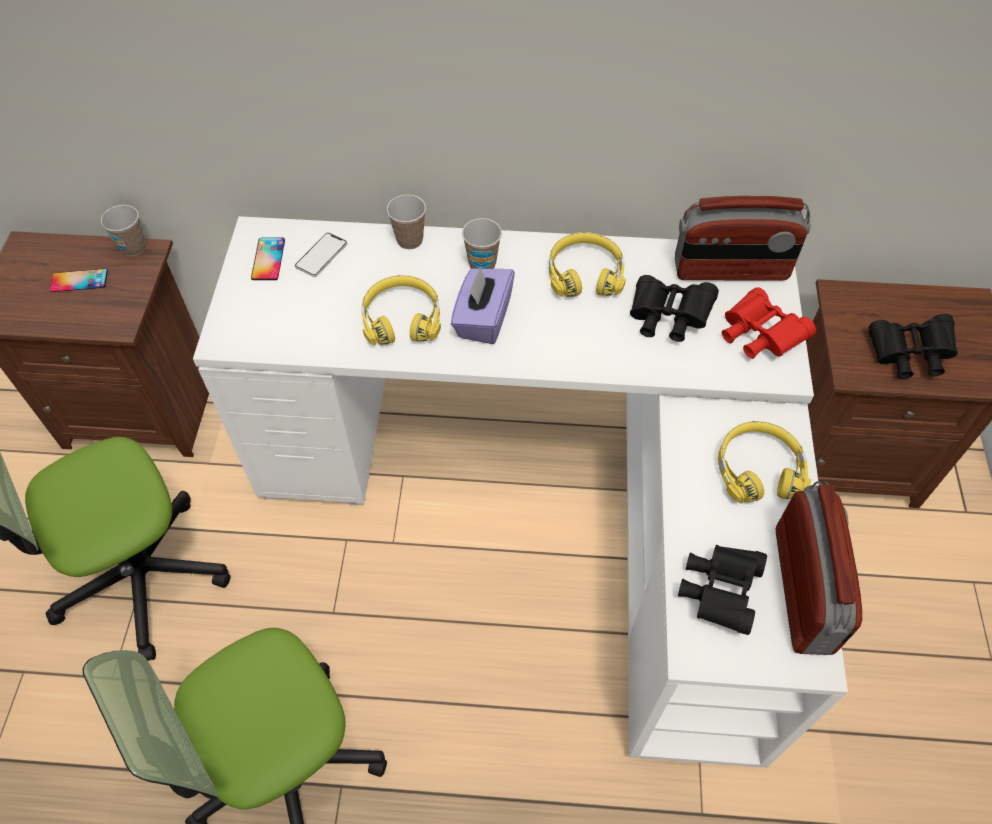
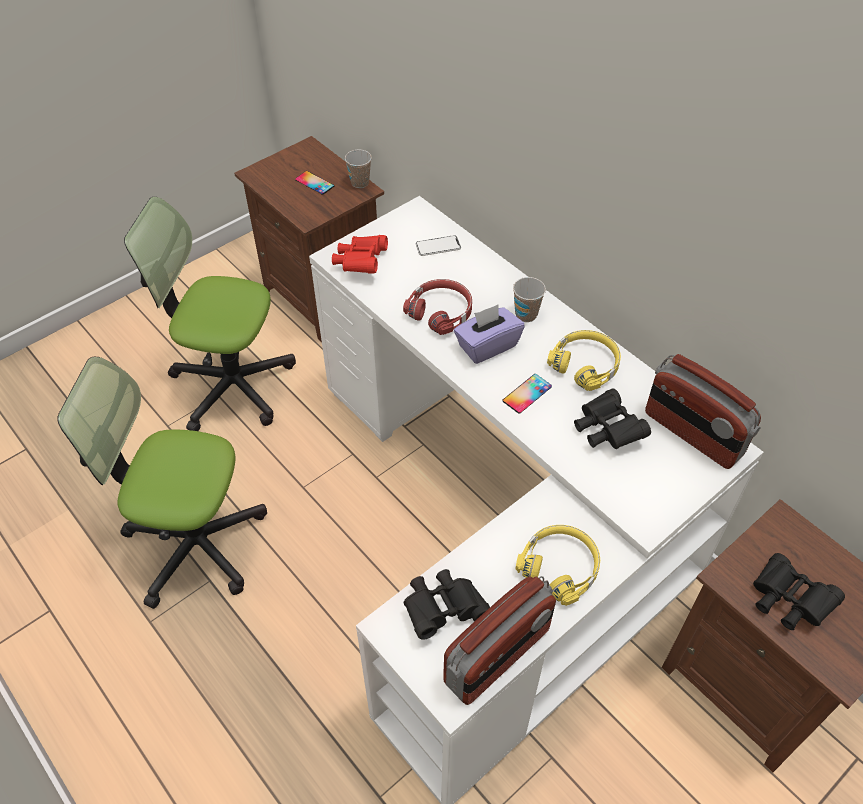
camera: 45 degrees right, 5 degrees down
phone [251,237,285,280] -> phone moved to [503,374,552,414]
yellow headphones [362,275,441,345] -> red headphones [403,279,472,335]
cup [387,194,426,249] -> none
red binoculars [722,287,816,359] -> red binoculars moved to [332,235,388,273]

